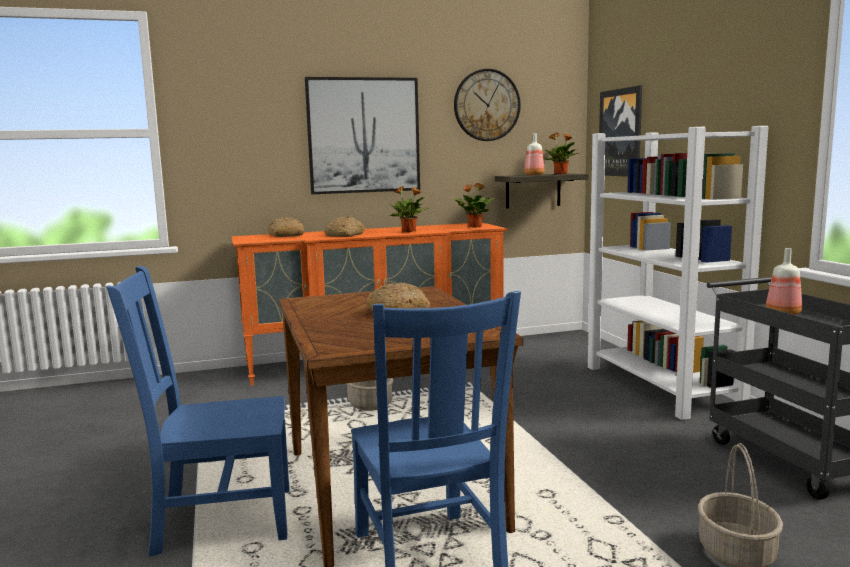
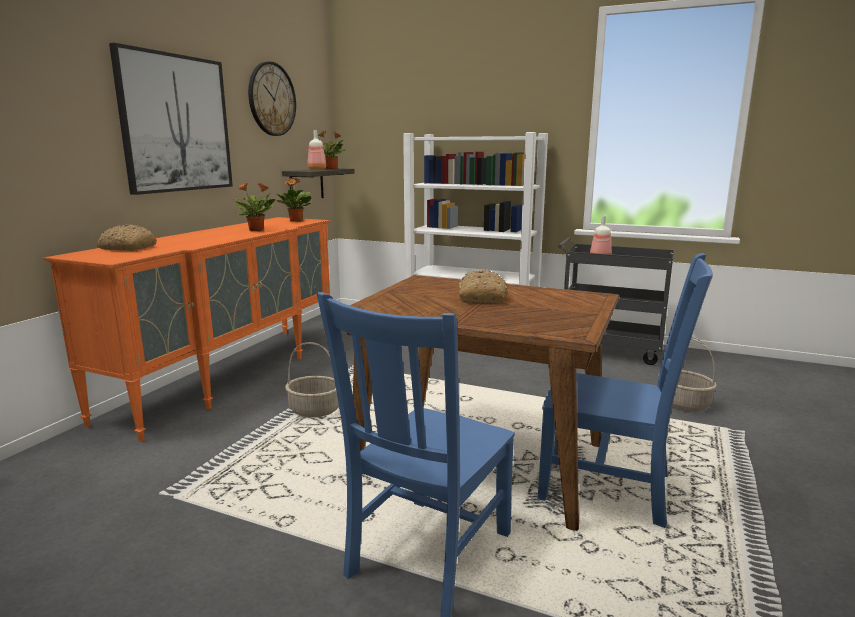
camera: 50 degrees left, 5 degrees up
bread [325,217,365,237] -> none
picture [599,85,642,177] -> none

